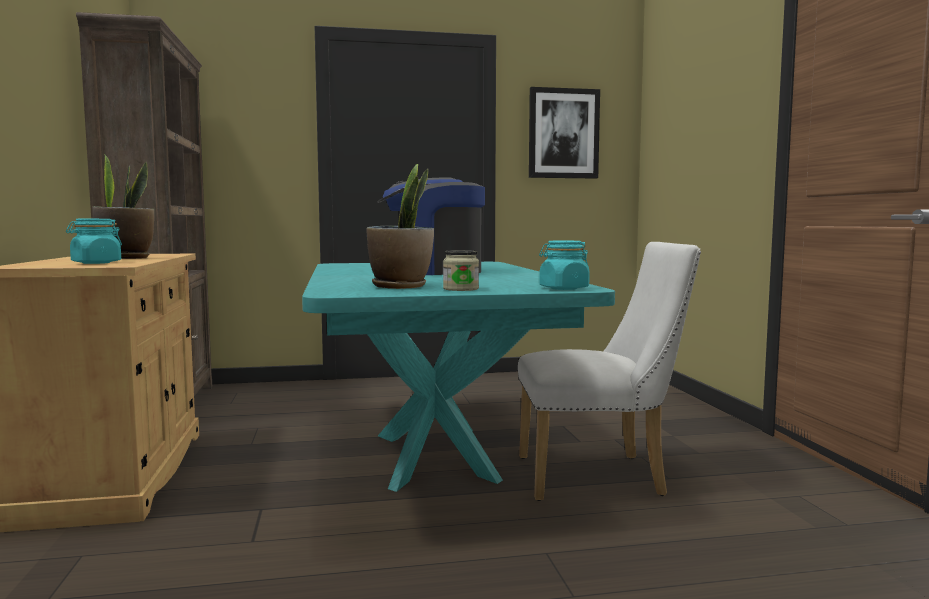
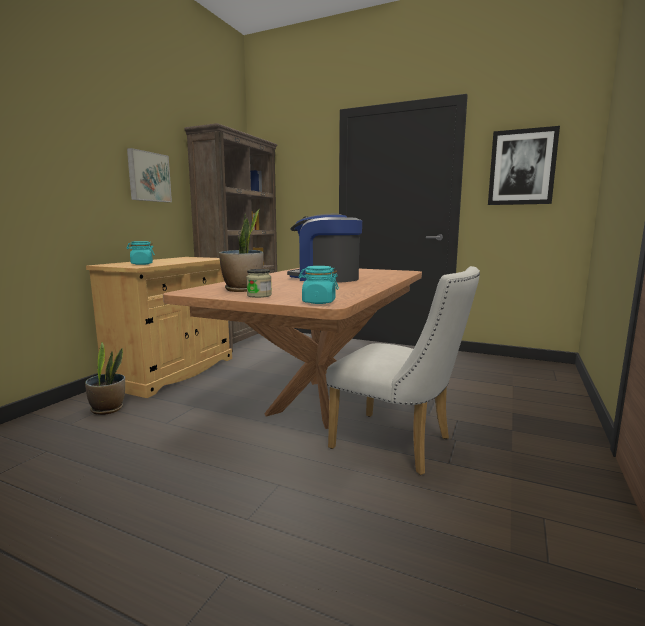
camera: 35 degrees right, 5 degrees up
potted plant [92,154,154,259] -> potted plant moved to [85,342,125,415]
turquoise dining table [302,262,615,492] -> brown dining table [163,268,422,429]
none -> picture [127,148,172,202]

